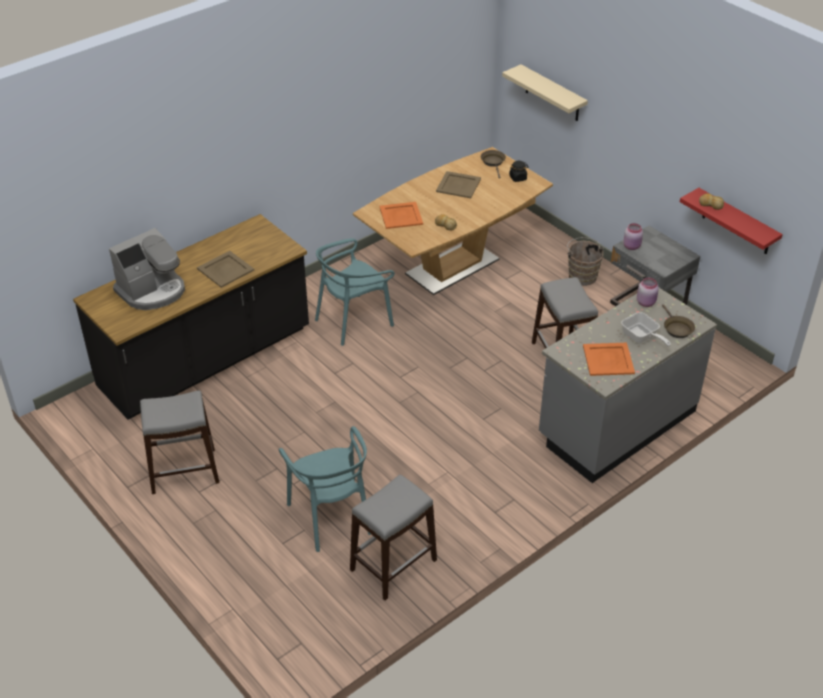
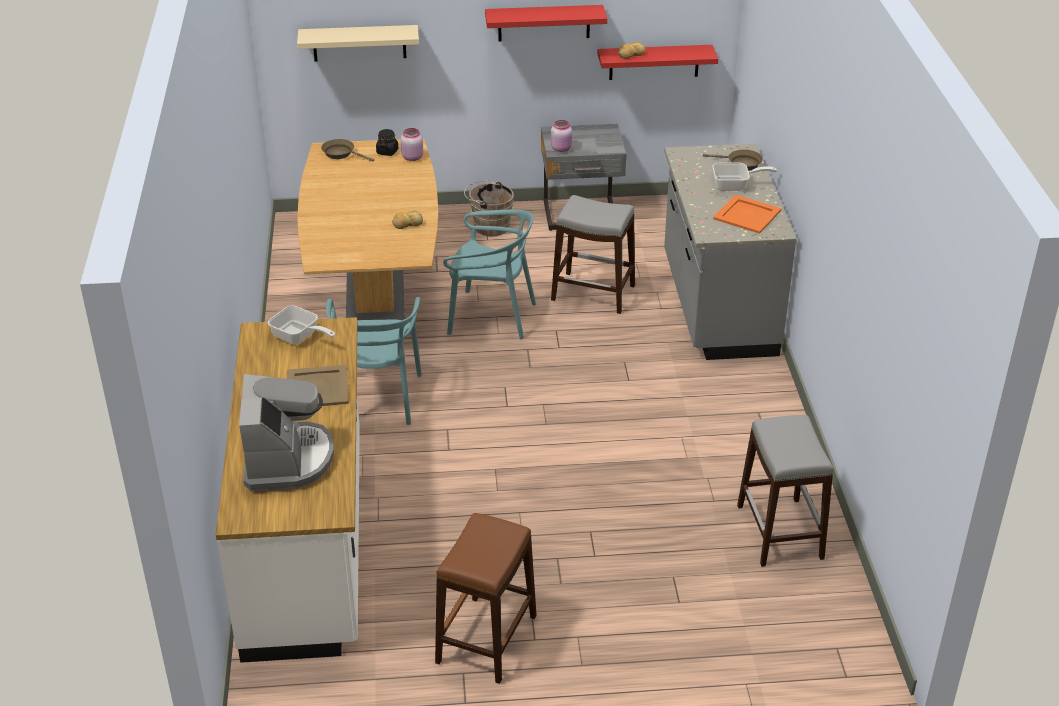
camera: 55 degrees left, 5 degrees down
black counter [73,214,309,420] -> white counter [216,317,360,663]
grey stool [140,391,219,494] -> brown stool [435,513,537,684]
turquoise chair [279,426,371,552] -> turquoise chair moved to [443,210,536,339]
orange tray [380,202,423,229] -> none
beige tray [436,171,481,198] -> none
pink jar [637,278,659,307] -> pink jar moved to [401,128,423,161]
none -> frying pan [268,306,335,344]
none -> red shelf [485,5,607,41]

